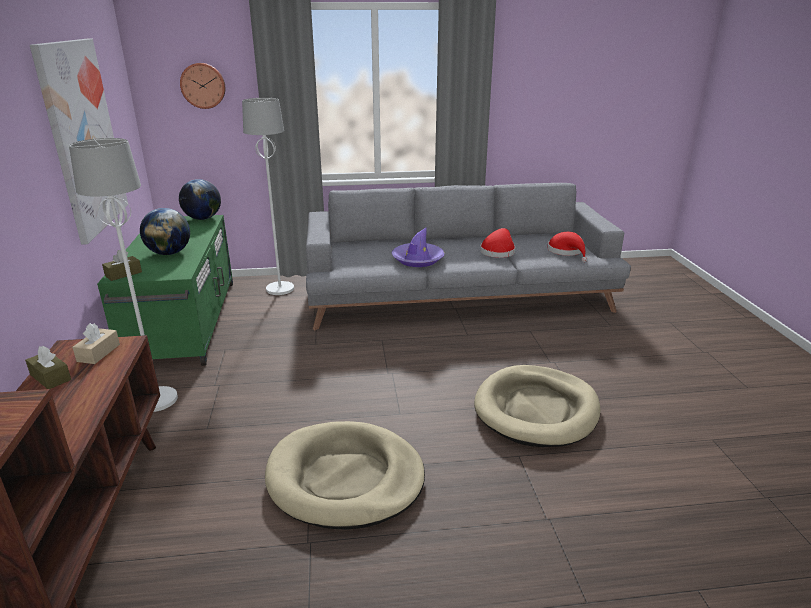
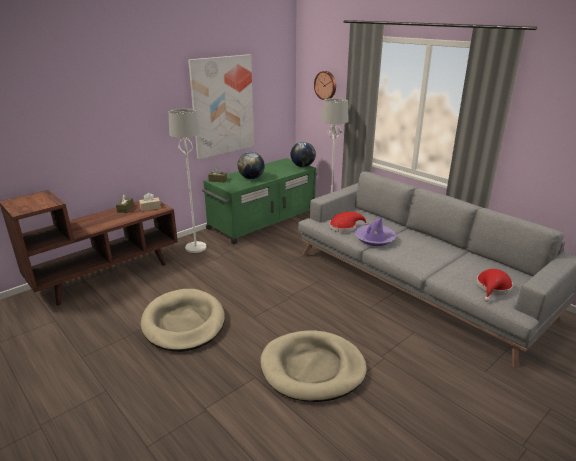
camera: 55 degrees right, 0 degrees up
red hat [480,228,515,258] -> red hat moved to [329,212,368,233]

